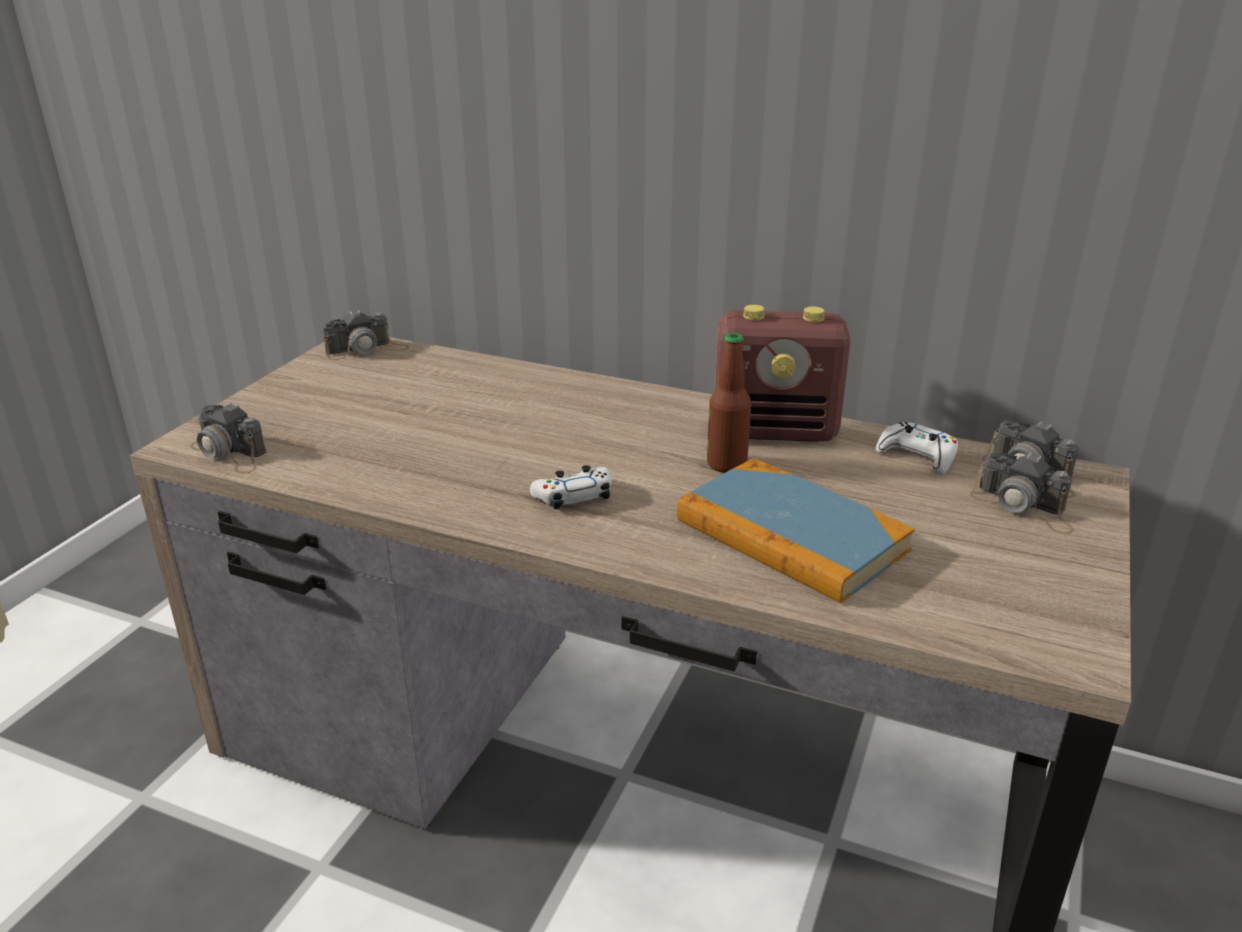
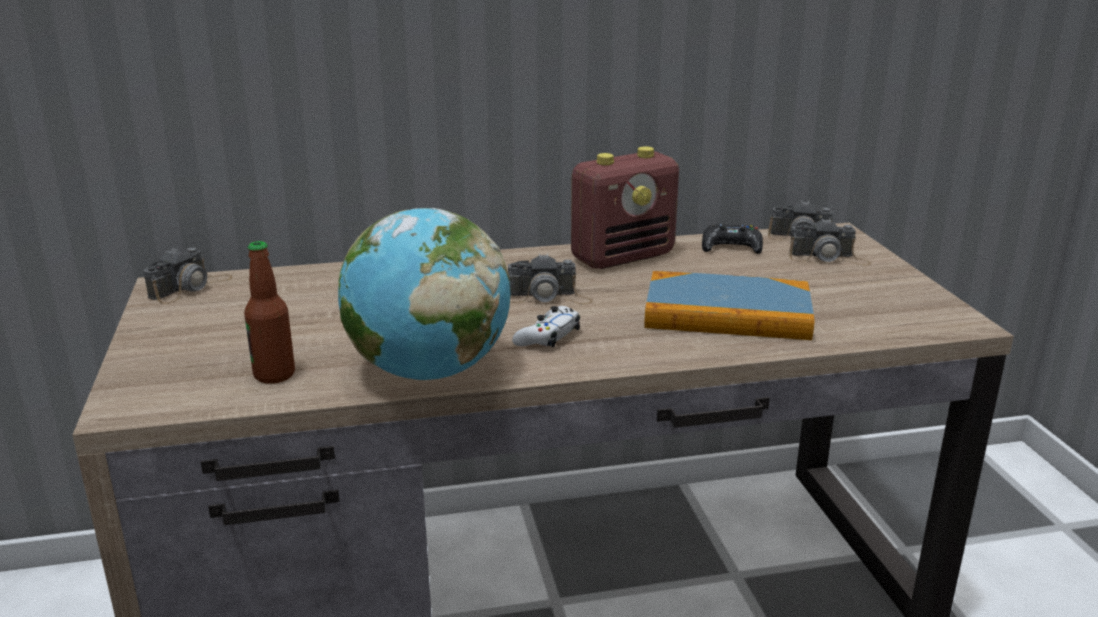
camera: 35 degrees left, 5 degrees down
camera [190,403,266,474] -> camera moved to [508,254,593,305]
bottle [707,333,751,473] -> bottle moved to [244,241,295,384]
white game controller [875,422,958,474] -> black game controller [702,224,763,254]
none -> globe [338,208,510,380]

